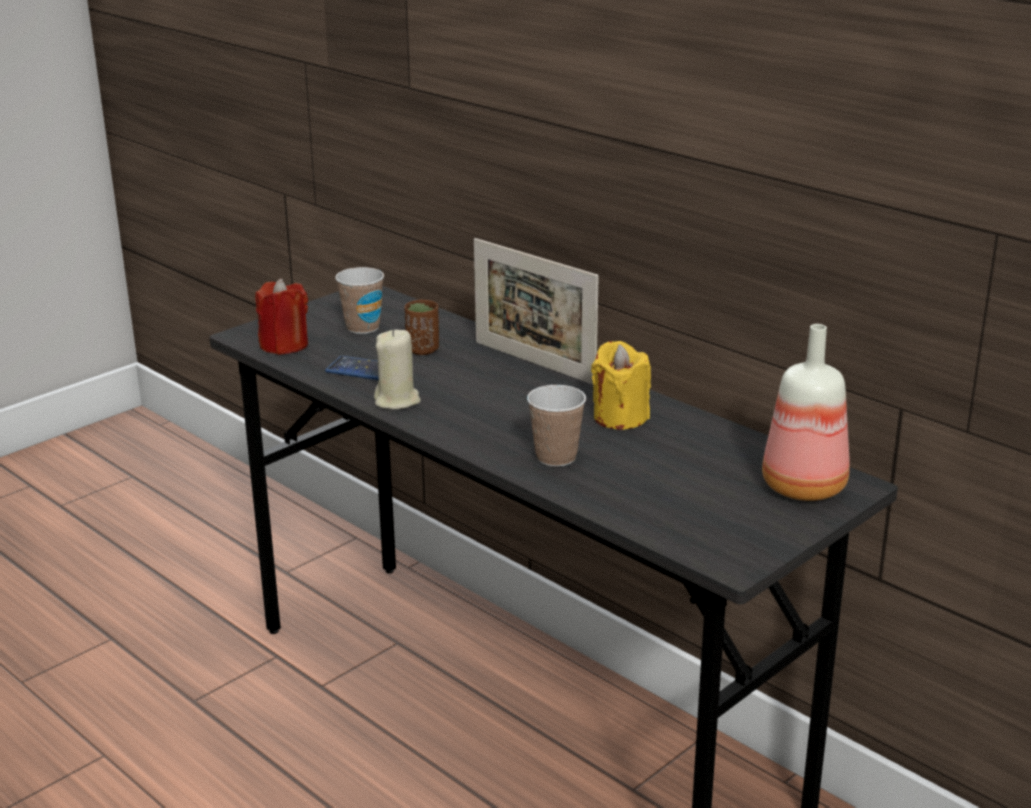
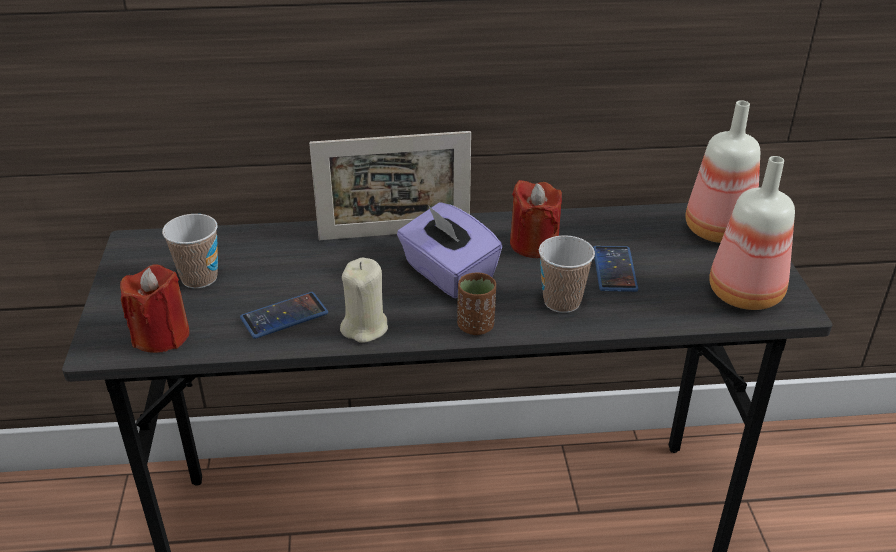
camera: 50 degrees left, 10 degrees up
brown cup [404,299,439,355] -> brown cup moved to [457,272,496,335]
yellow candle [591,341,651,430] -> red candle [510,180,562,258]
none -> purple tissue box [397,202,502,298]
none -> phone [593,246,638,292]
none -> bottle [709,156,795,310]

